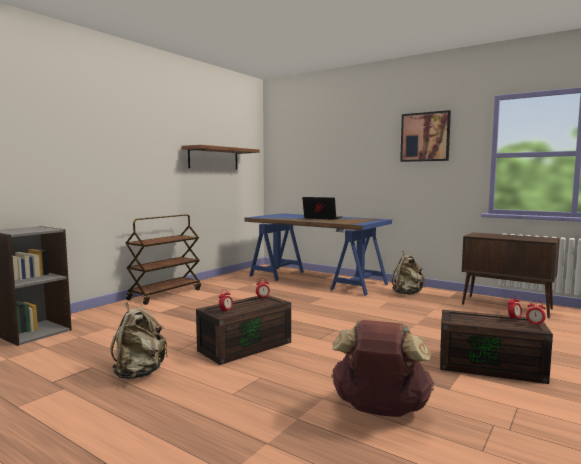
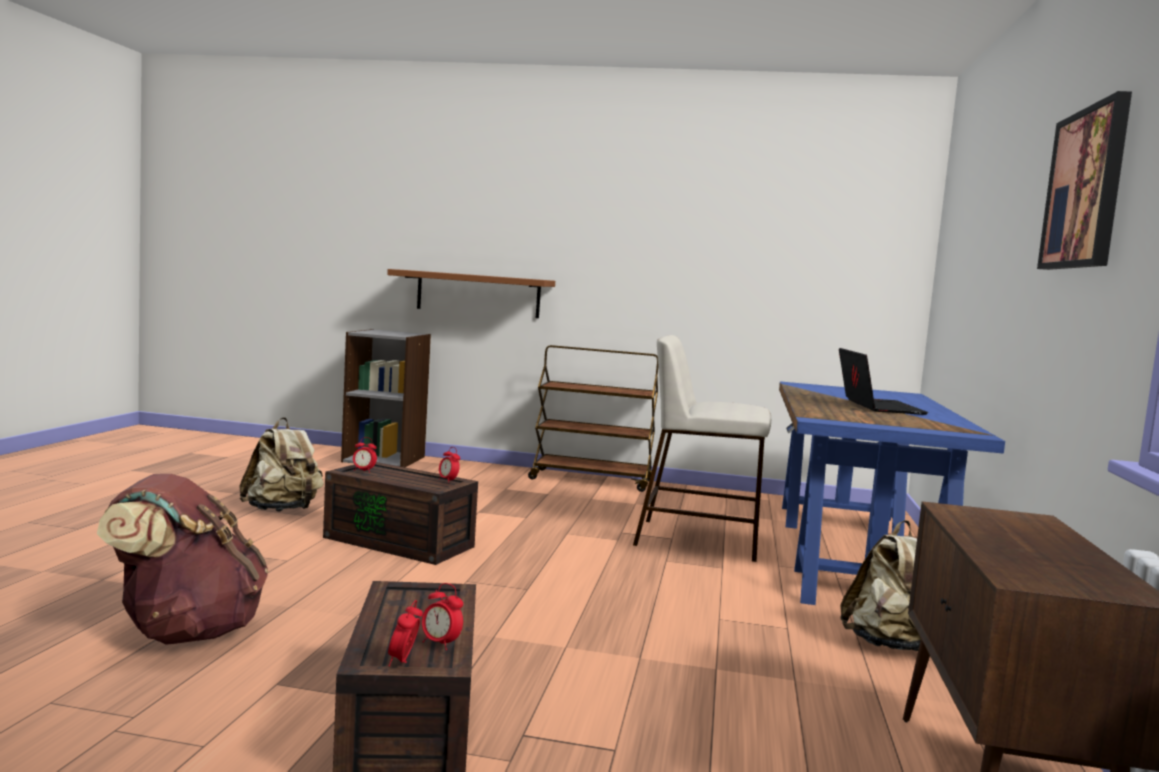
camera: 65 degrees right, 0 degrees up
brown shelf [182,145,260,169] -> brown shelf moved to [387,269,555,318]
none -> beige stool [633,335,771,562]

